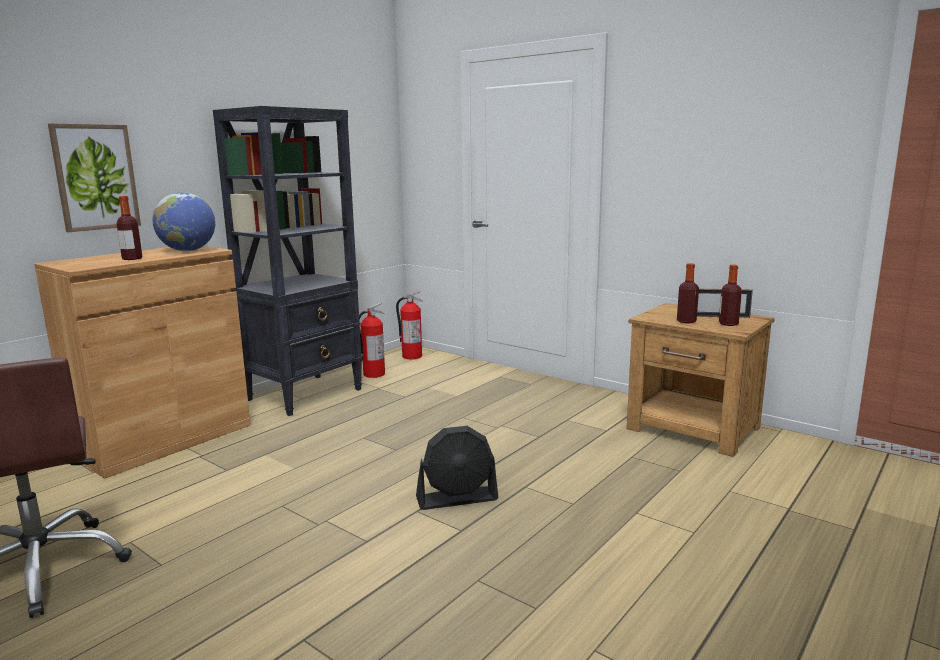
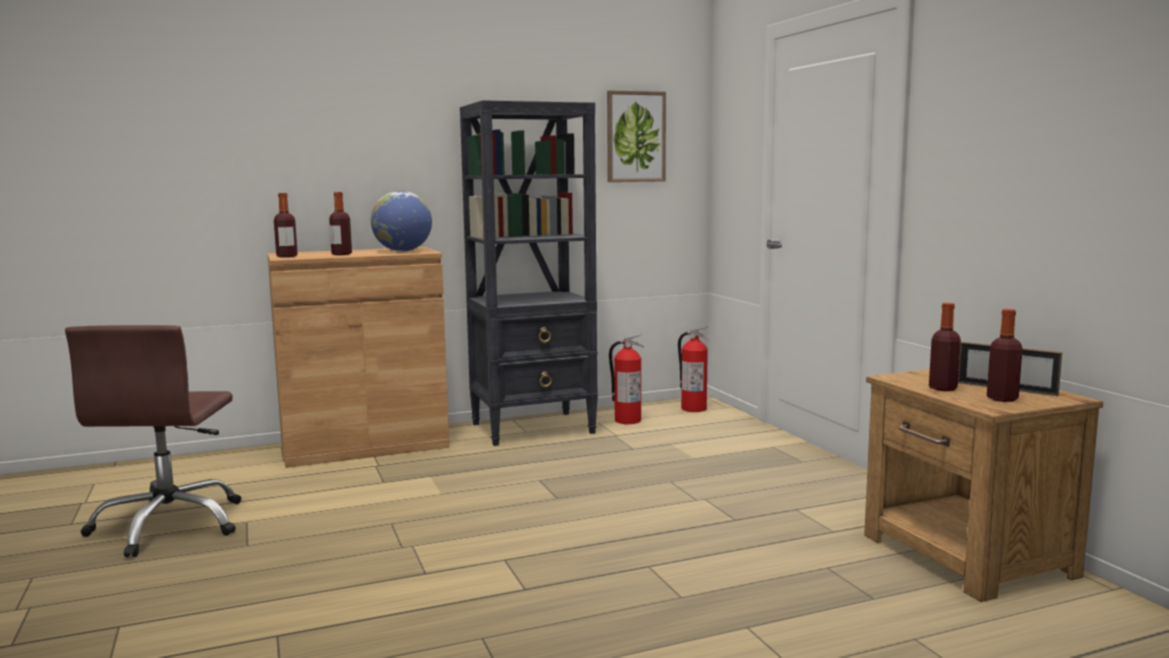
camera: 30 degrees right, 5 degrees down
picture [48,124,141,232] -> picture moved to [607,90,666,182]
black fan [416,426,499,510] -> none
none -> bottle [274,193,298,257]

